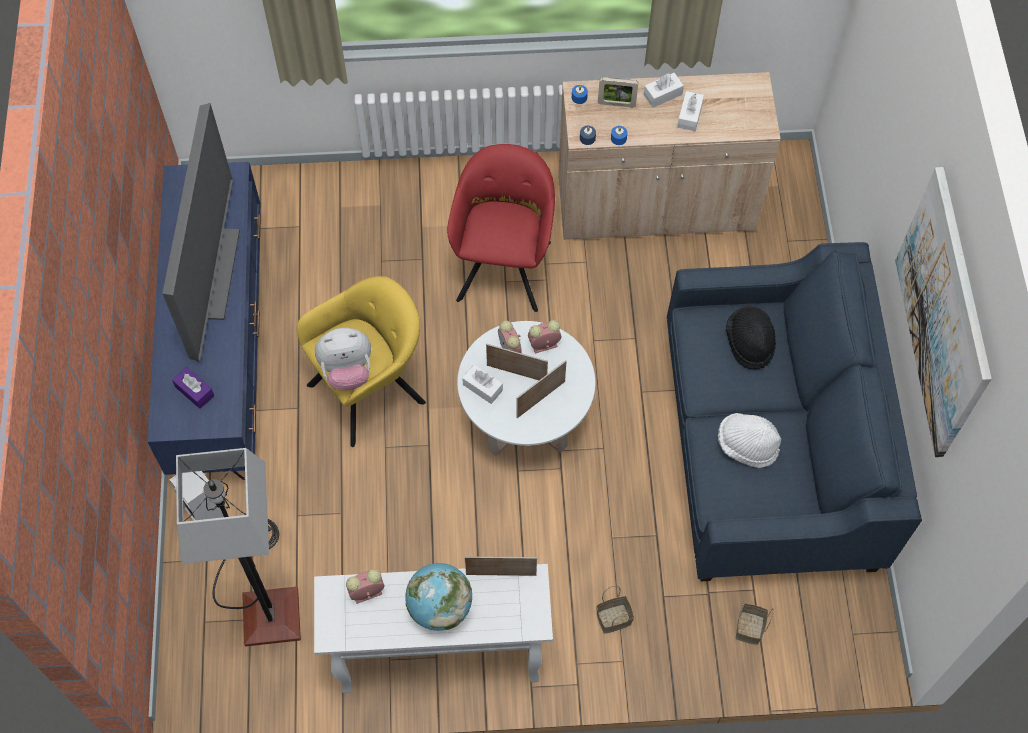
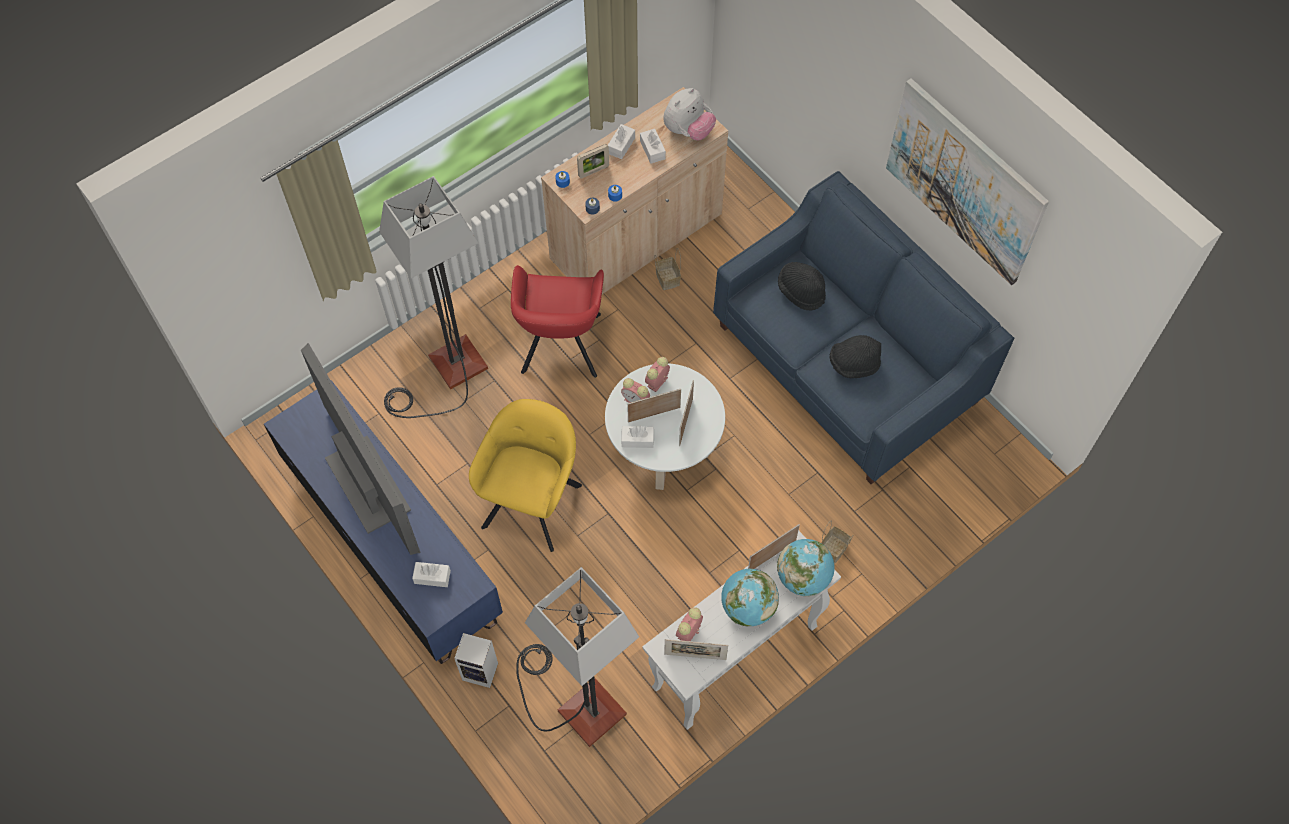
camera: 35 degrees left, 0 degrees up
purple tissue box [172,367,214,409] -> white tissue box [412,562,451,587]
plush toy [315,328,371,391] -> plush toy moved to [663,88,716,140]
red armchair [447,144,555,312] -> red armchair turned 150 degrees counterclockwise [511,265,604,378]
white hat [718,413,781,468] -> black hat [830,335,881,378]
basket [736,602,774,645] -> basket moved to [655,248,681,290]
none -> floor lamp [379,176,488,418]
none -> picture frame [664,639,728,660]
none -> globe [777,539,834,596]

